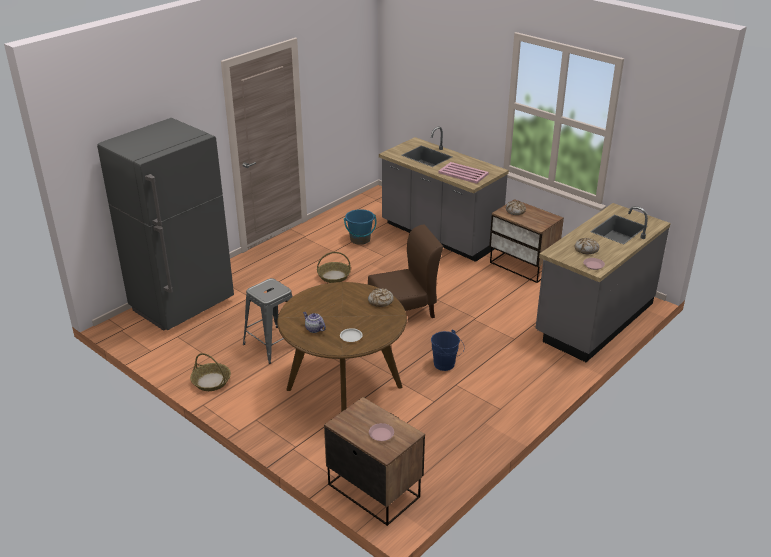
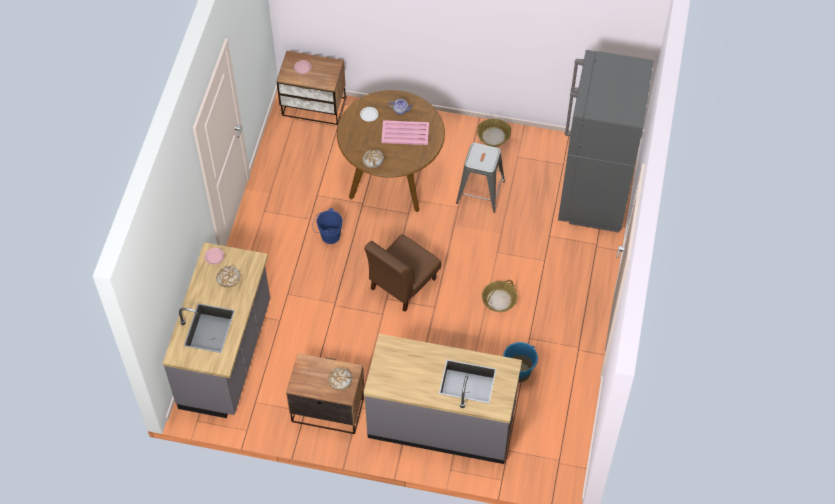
camera: 150 degrees right, 25 degrees up
pink tray [438,162,489,184] -> pink tray moved to [381,120,429,145]

